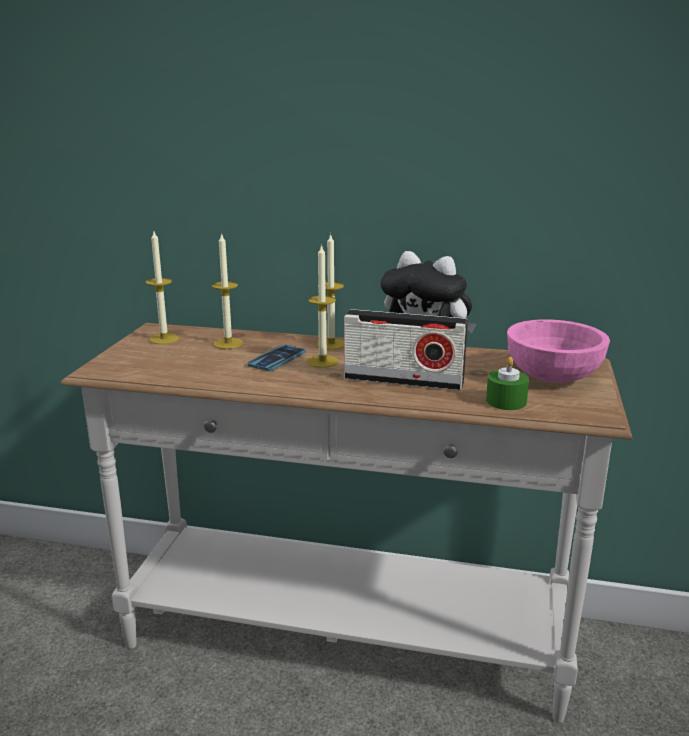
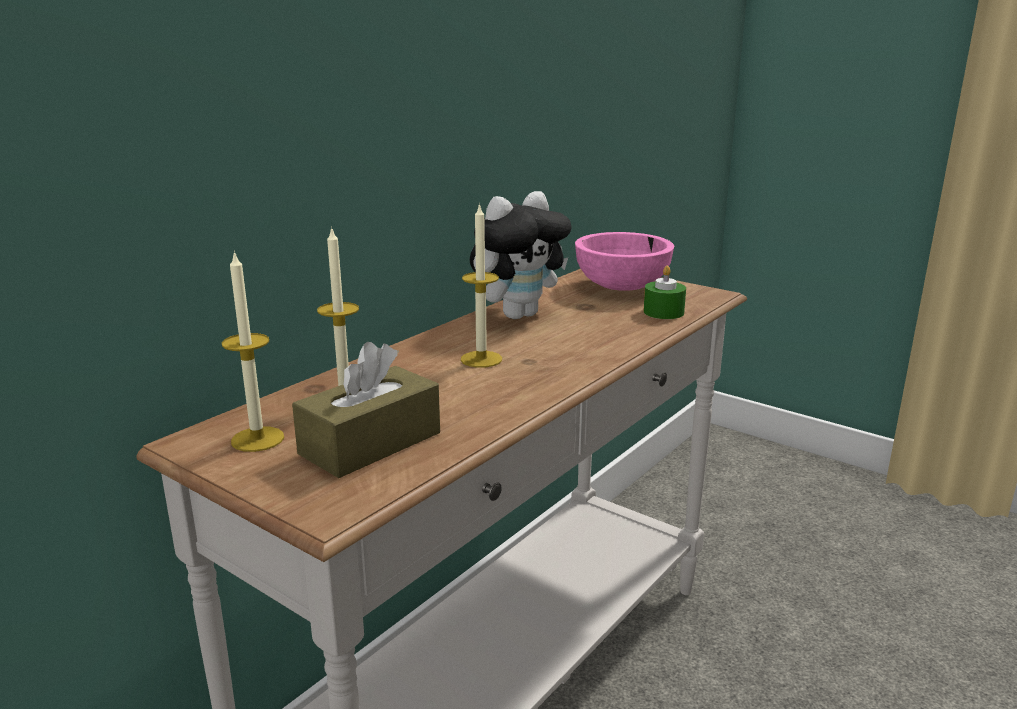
camera: 65 degrees left, 0 degrees up
phone [247,344,306,371] -> none
candle [316,233,344,350] -> none
radio [344,309,468,391] -> none
none -> brown tissue box [292,342,440,478]

